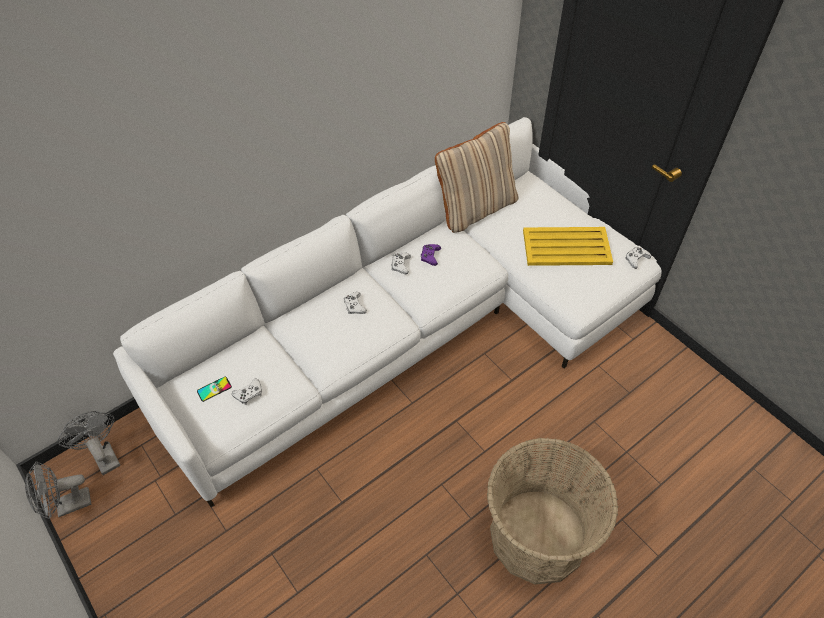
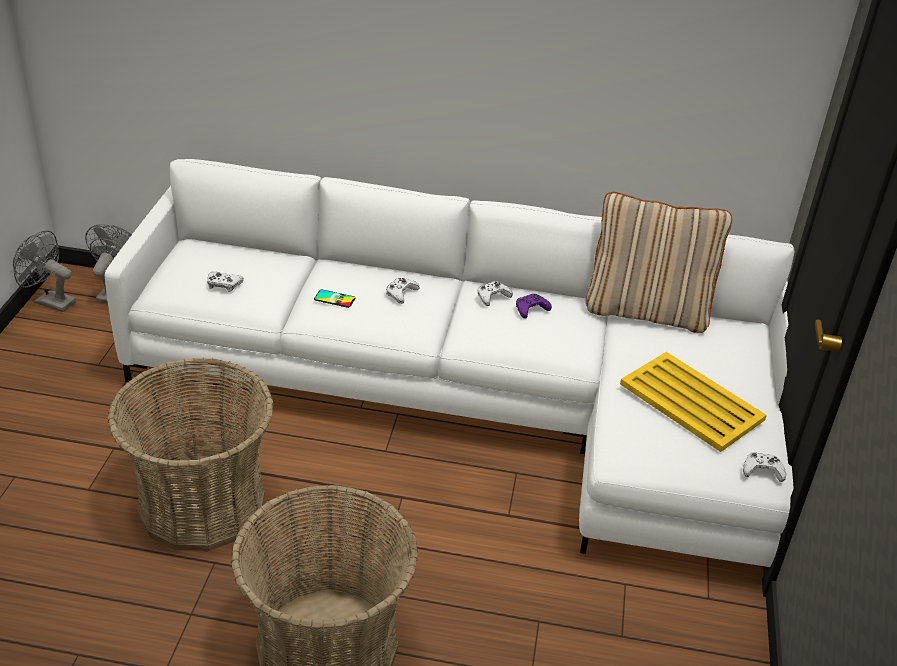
camera: 45 degrees right, 15 degrees down
phone [197,377,232,402] -> phone moved to [314,289,356,308]
none -> basket [108,358,274,551]

